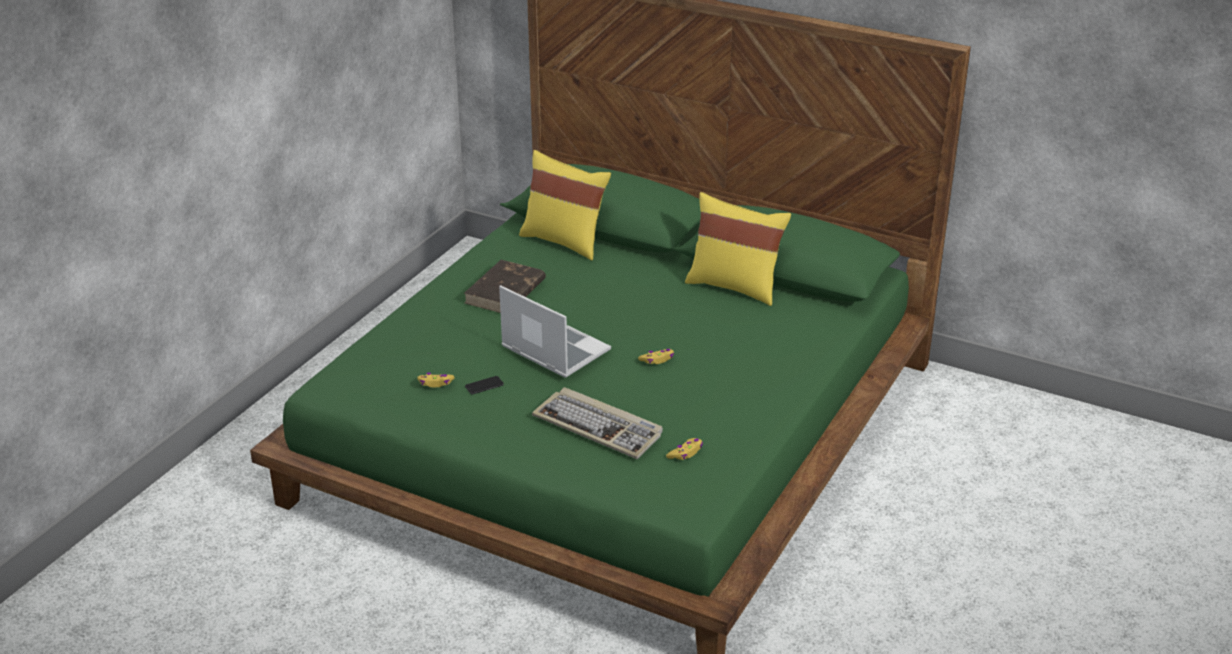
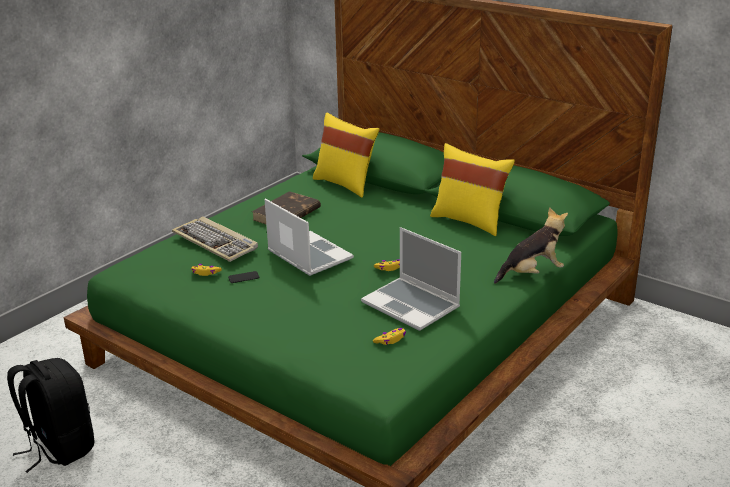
camera: 10 degrees right, 5 degrees down
keyboard [532,387,663,459] -> keyboard moved to [172,216,258,262]
none -> black backpack [7,358,94,473]
none -> laptop [361,227,461,331]
none -> plush toy [494,207,568,284]

